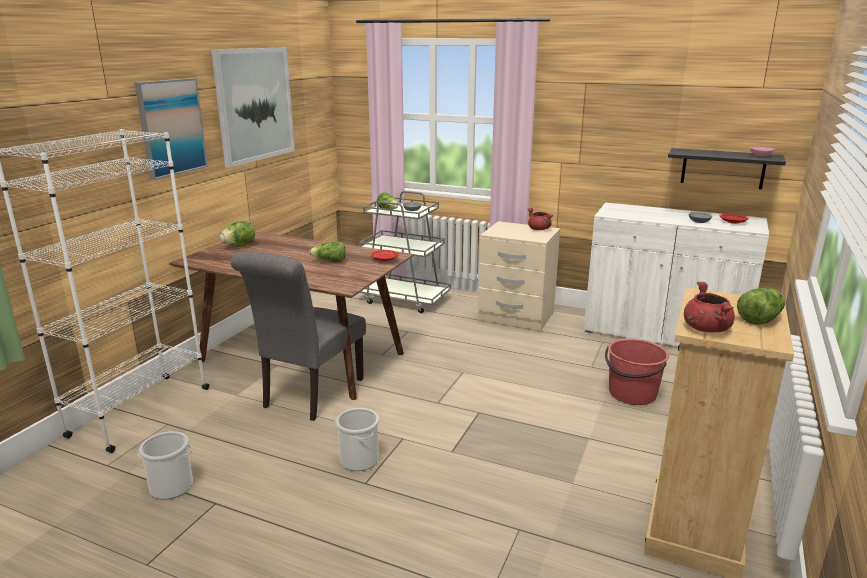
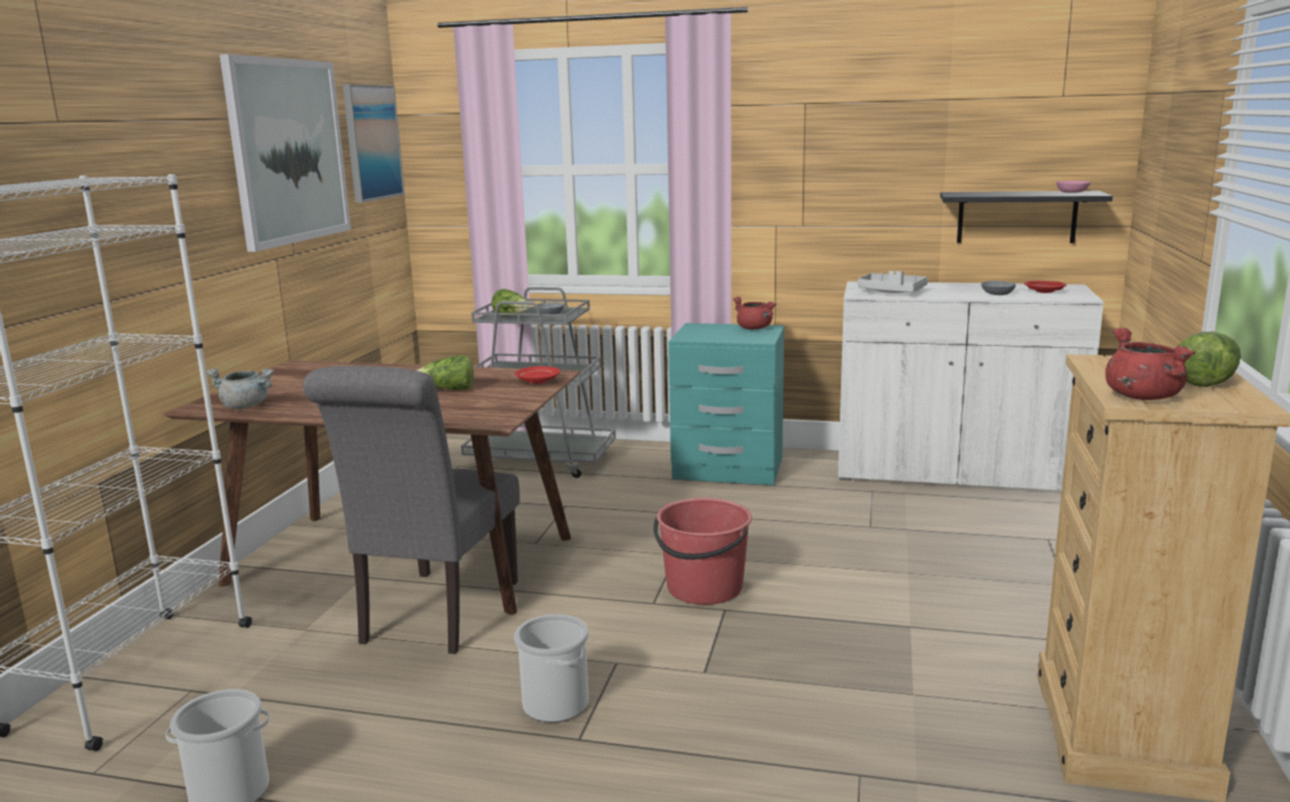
camera: 10 degrees left, 5 degrees down
picture [134,78,208,180] -> picture moved to [343,84,405,203]
lettuce [220,221,255,246] -> none
beige nightstand [478,221,560,331] -> turquoise nightstand [668,323,784,485]
red bucket [605,338,669,405] -> red bucket moved to [653,498,752,605]
none -> grey cooking pot [206,368,274,409]
none -> grey tray [857,270,928,293]

